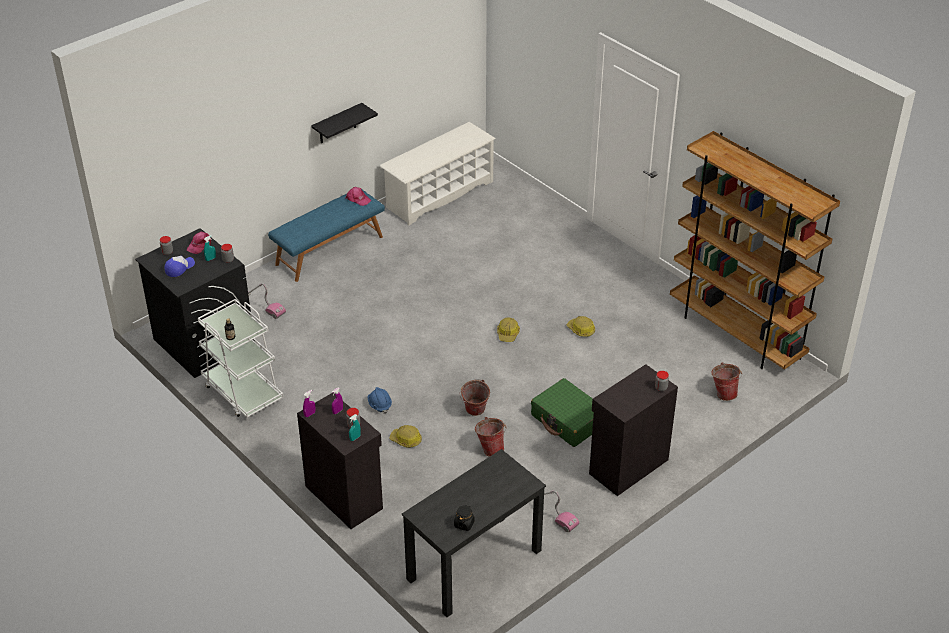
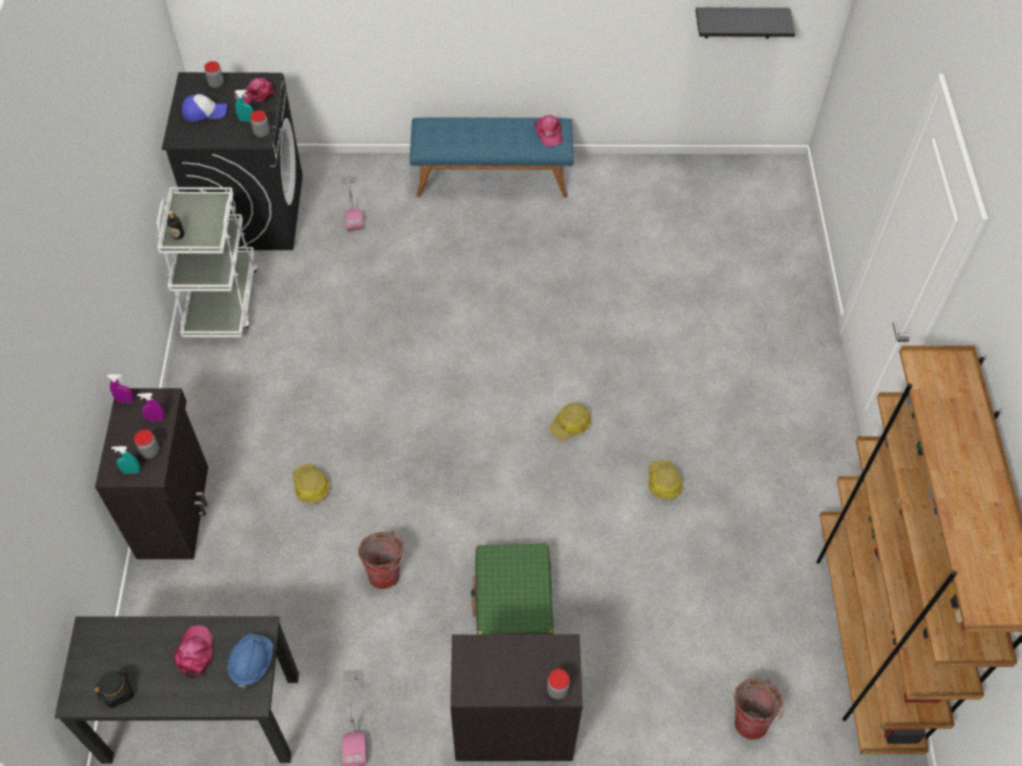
camera: 40 degrees right, 15 degrees up
black shelf [311,103,378,143] -> black shelf moved to [696,7,795,39]
blue hard hat [368,387,392,414] -> blue hard hat moved to [228,634,273,688]
white shoe rack [380,122,496,226] -> none
bucket [460,379,490,416] -> none
none -> pink cap [173,625,213,679]

